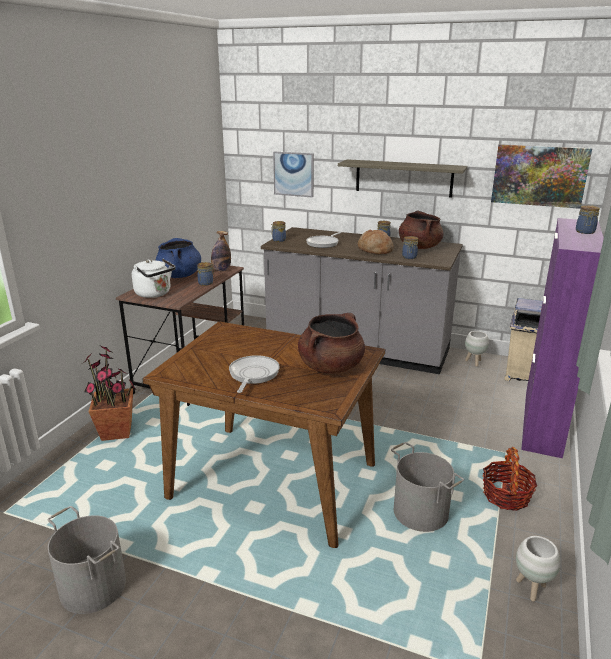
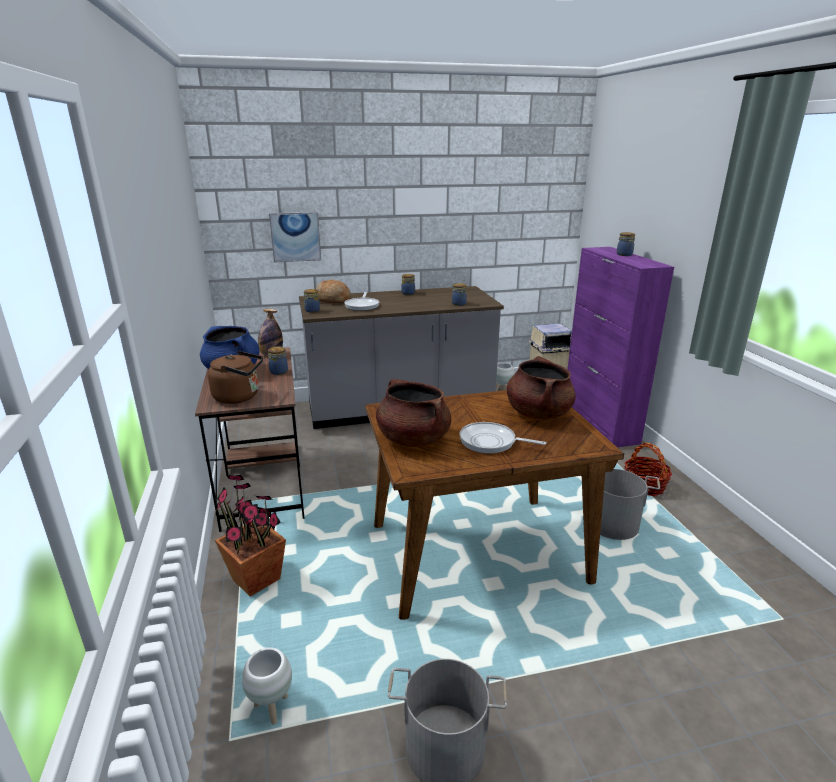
camera: 35 degrees left, 0 degrees up
white kettle [132,258,175,298] -> brown kettle [208,351,263,404]
frying pan [229,355,280,393] -> frying pan turned 45 degrees counterclockwise [460,422,546,454]
shelf [338,159,467,198] -> none
bread [358,230,394,254] -> bread moved to [316,279,351,303]
brown cooking pot [399,210,444,249] -> brown cooking pot moved to [376,379,451,447]
picture [491,144,592,209] -> none
white planter [516,536,560,602] -> white planter moved to [242,647,292,724]

